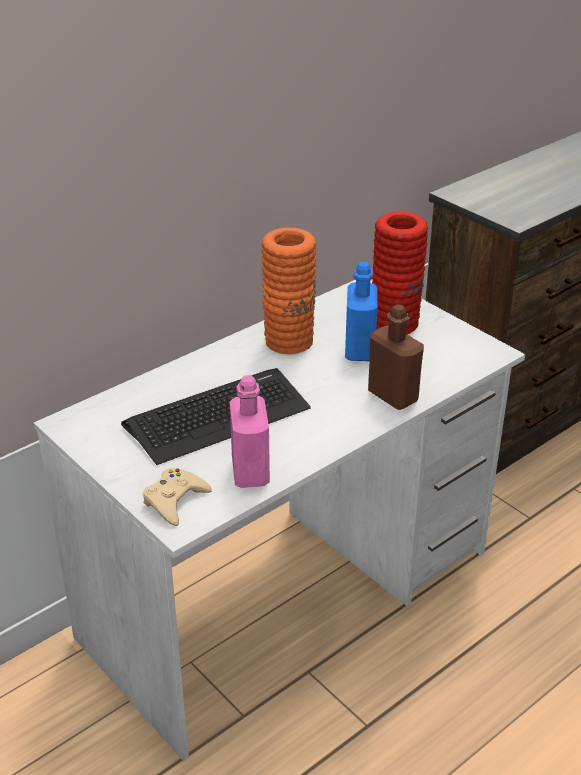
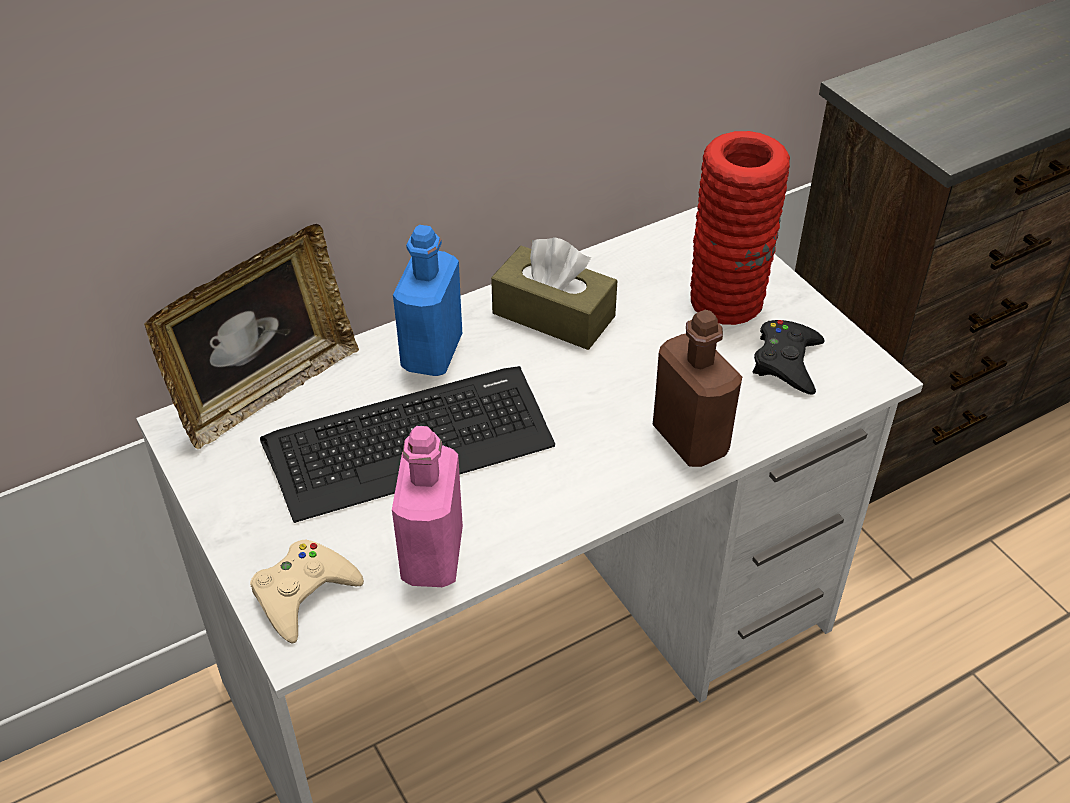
camera: 10 degrees right, 10 degrees up
orange vase [262,228,316,355] -> brown tissue box [491,237,617,350]
blue bottle [345,262,378,361] -> blue bottle moved to [393,225,462,376]
none -> picture frame [144,224,359,449]
none -> black game controller [753,320,825,395]

